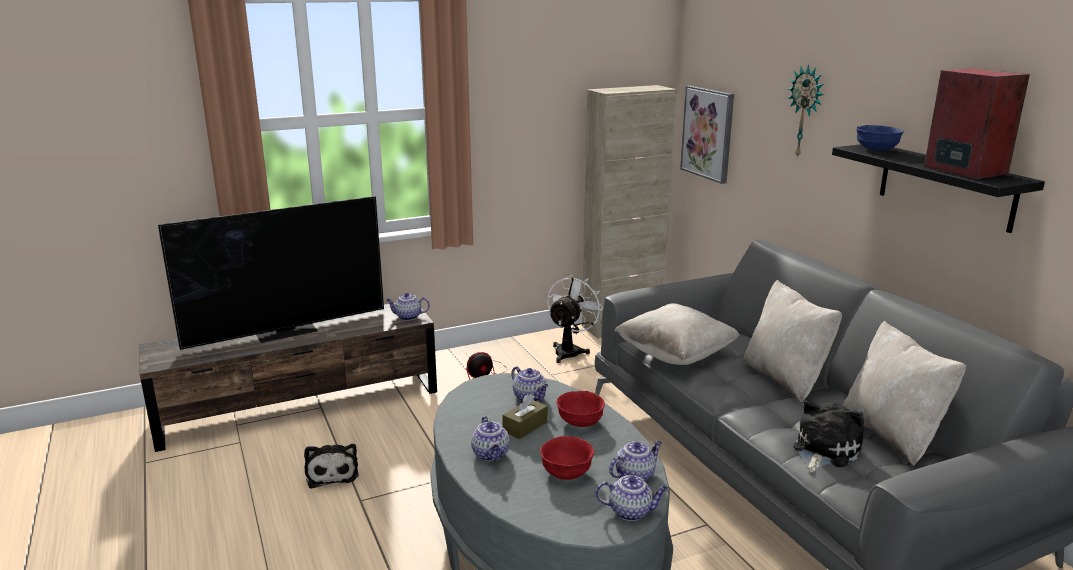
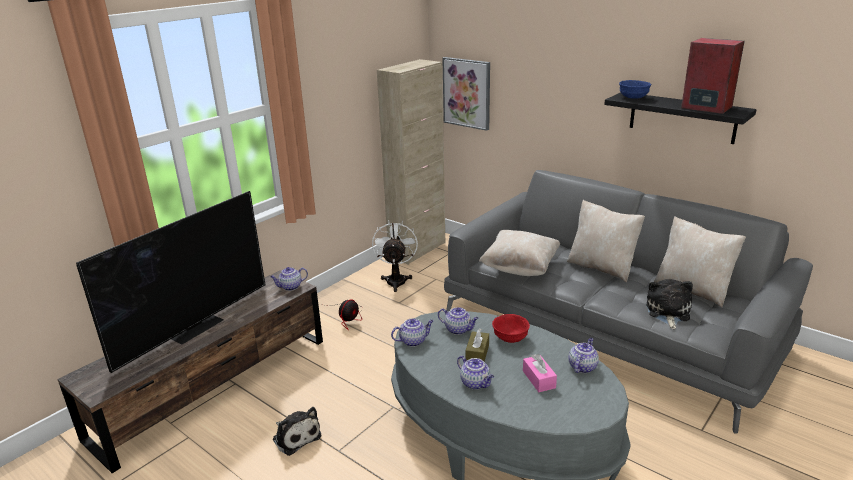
camera: 25 degrees left, 5 degrees up
red bowl [540,436,594,480] -> pink tissue box [523,354,557,392]
teapot [596,475,668,521] -> teapot moved to [391,318,434,347]
wall clock [787,64,824,159] -> none

